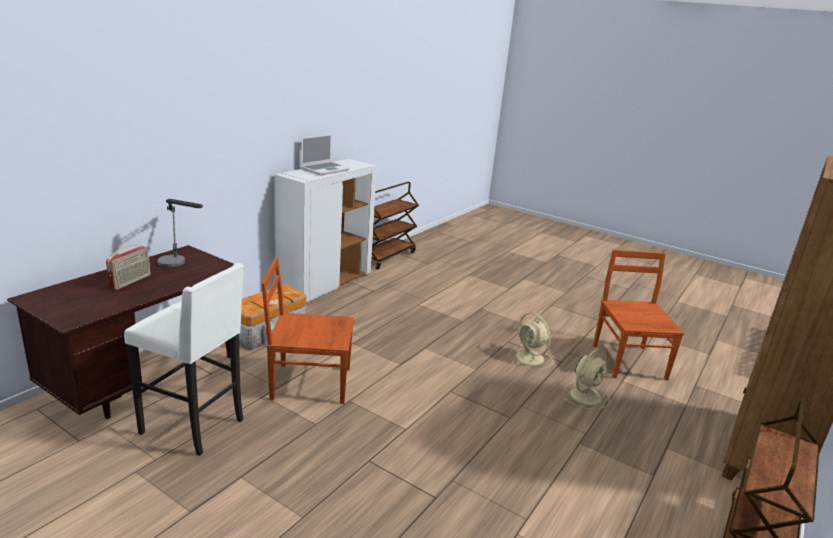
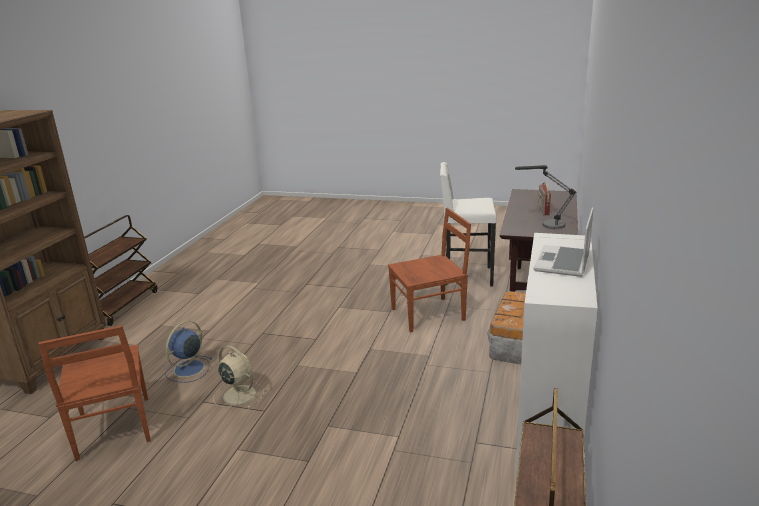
camera: 165 degrees right, 0 degrees up
beige fan [564,348,610,410] -> blue fan [165,321,213,383]

